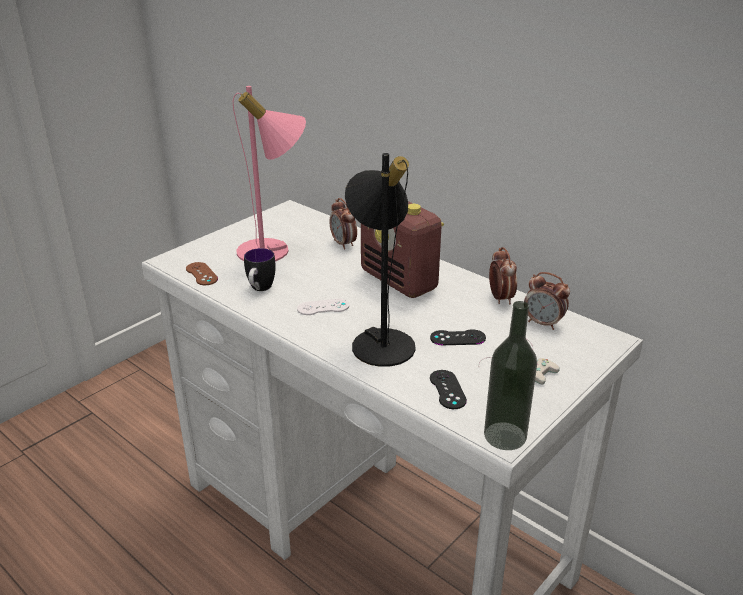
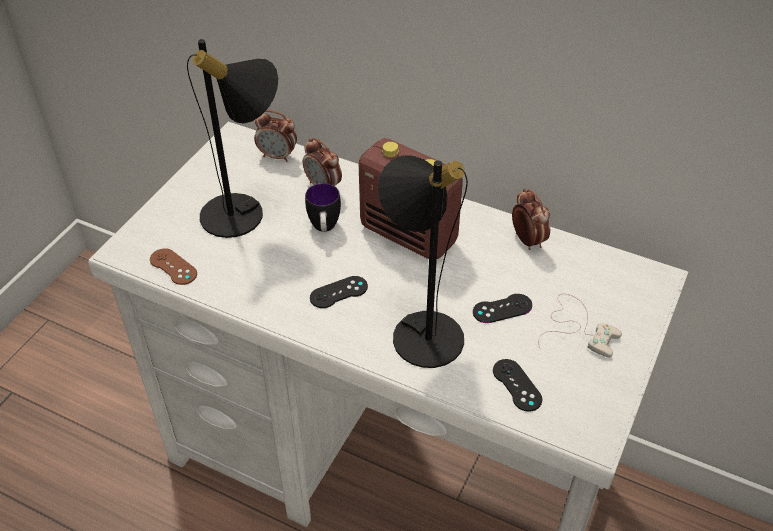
camera: 15 degrees left, 15 degrees up
pink table lamp [233,86,306,261] -> black table lamp [187,39,278,238]
mug [244,248,276,291] -> mug moved to [305,183,341,232]
white game controller [297,299,349,315] -> black game controller [310,276,368,308]
bottle [484,301,537,450] -> none
alarm clock [524,272,570,330] -> alarm clock moved to [254,110,297,162]

